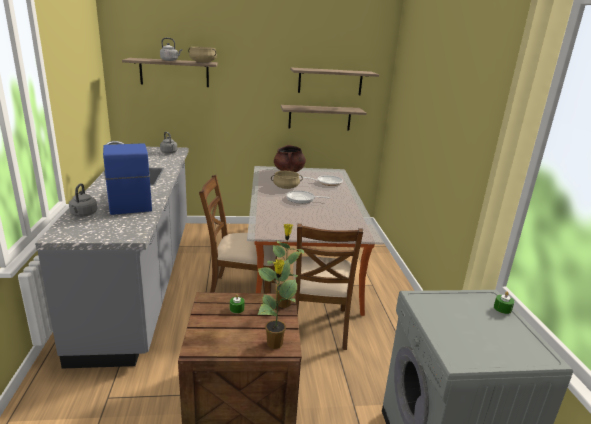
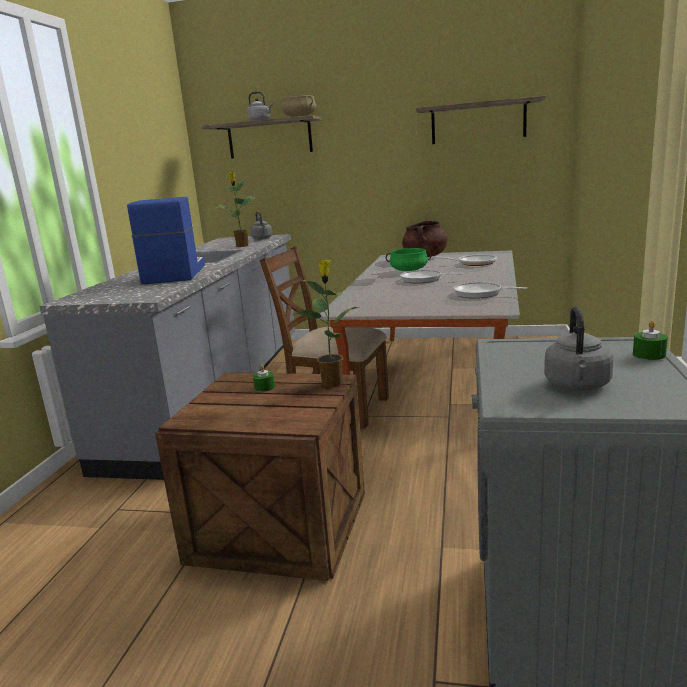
camera: 20 degrees right, 5 degrees down
grey kettle [69,183,97,217] -> grey kettle moved to [544,306,613,391]
potted plant [257,259,297,349] -> potted plant moved to [216,172,256,247]
beige cooking pot [271,171,303,189] -> green cooking pot [386,248,431,271]
shelf [281,105,367,130] -> none
brown chair [293,224,363,350] -> none
none -> frying pan [453,282,527,299]

